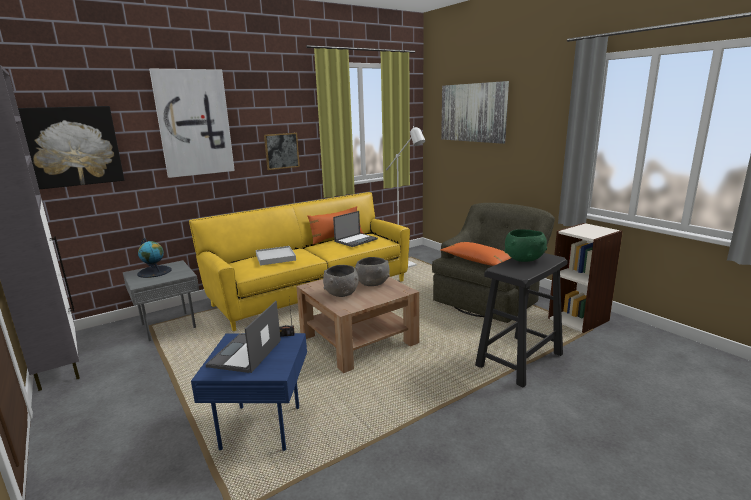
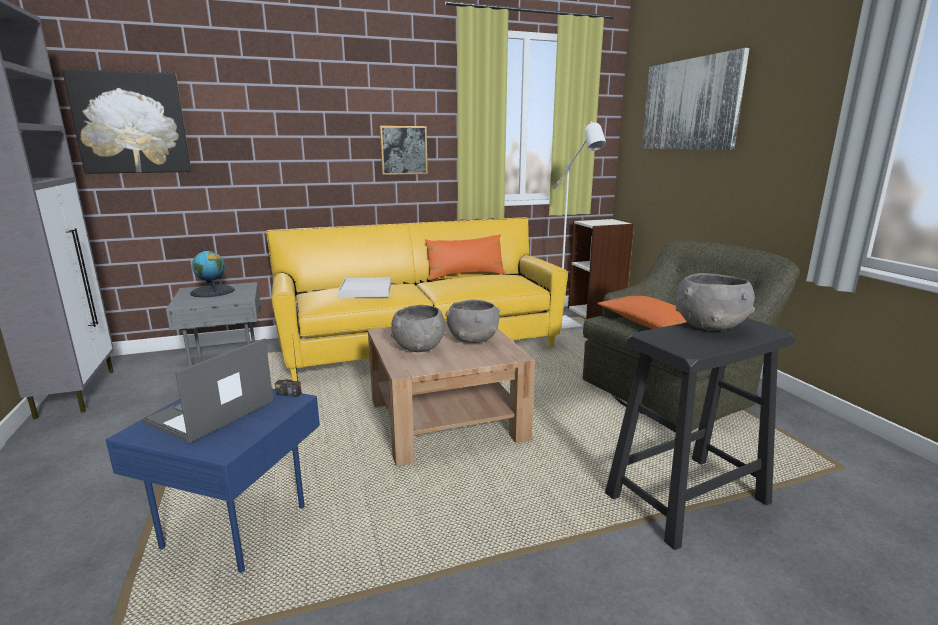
camera: 15 degrees right, 0 degrees up
picture [149,68,235,178] -> none
laptop [333,211,378,247] -> none
green bowl [504,229,547,262] -> grey bowl [675,273,755,330]
bookcase [548,223,623,333] -> bookcase moved to [568,219,634,319]

